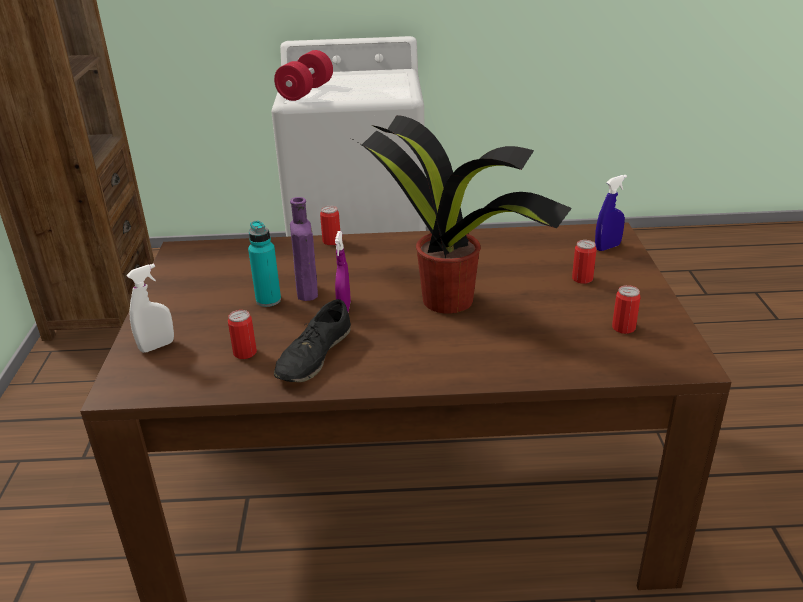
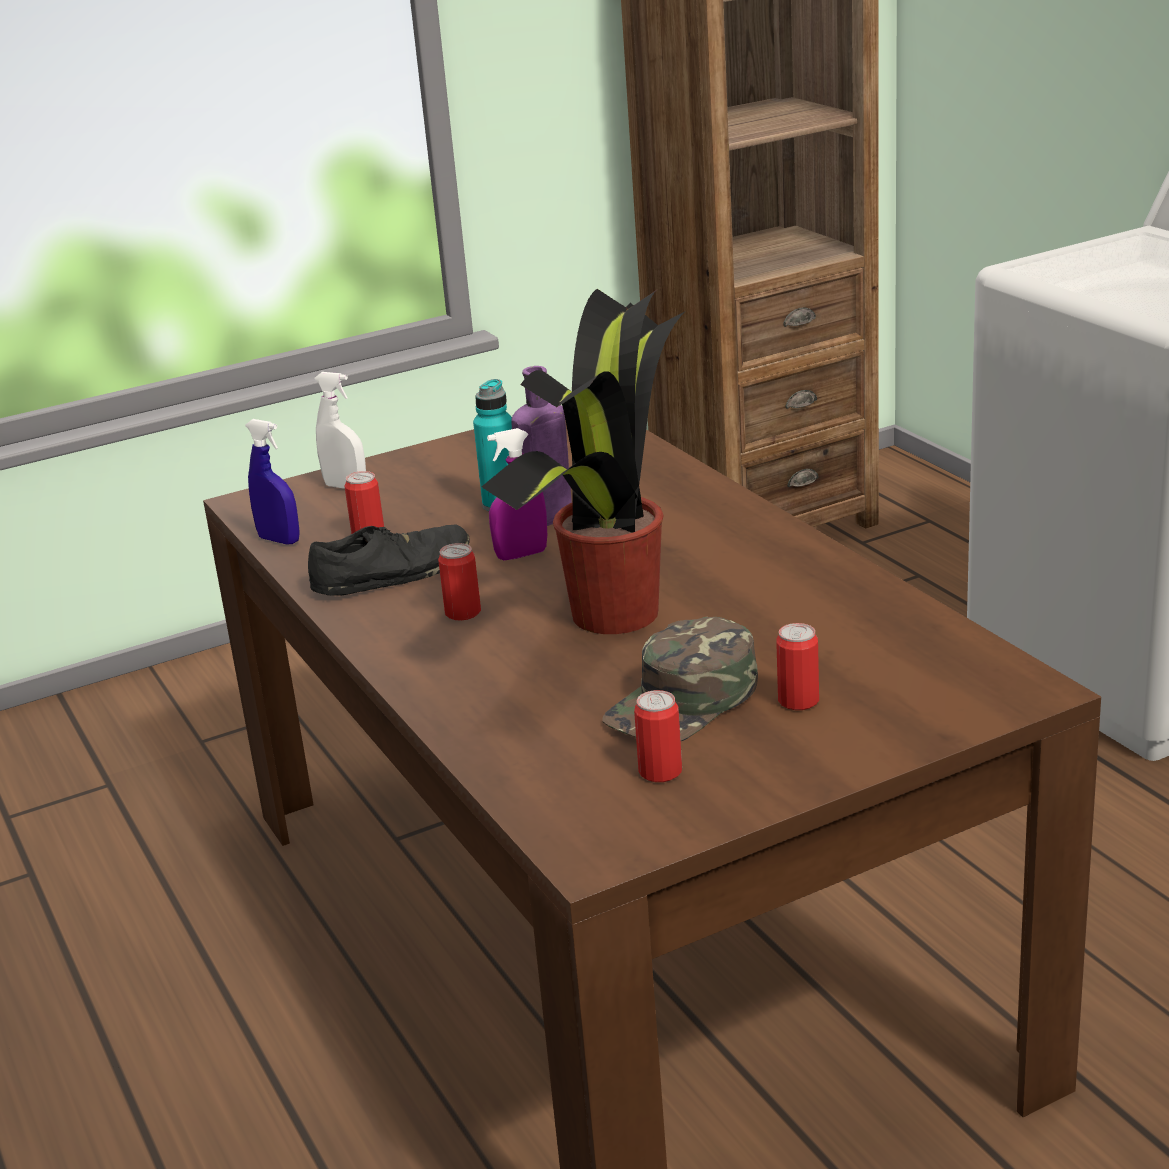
camera: 65 degrees right, 5 degrees down
red dumbbell [274,50,333,101] -> none
black shoe [274,299,351,382] -> black shoe turned 150 degrees clockwise [308,525,470,596]
can [320,206,340,245] -> can moved to [438,543,481,620]
blue spray bottle [595,175,627,251] -> blue spray bottle moved to [245,419,300,544]
none -> green cap [602,617,758,741]

